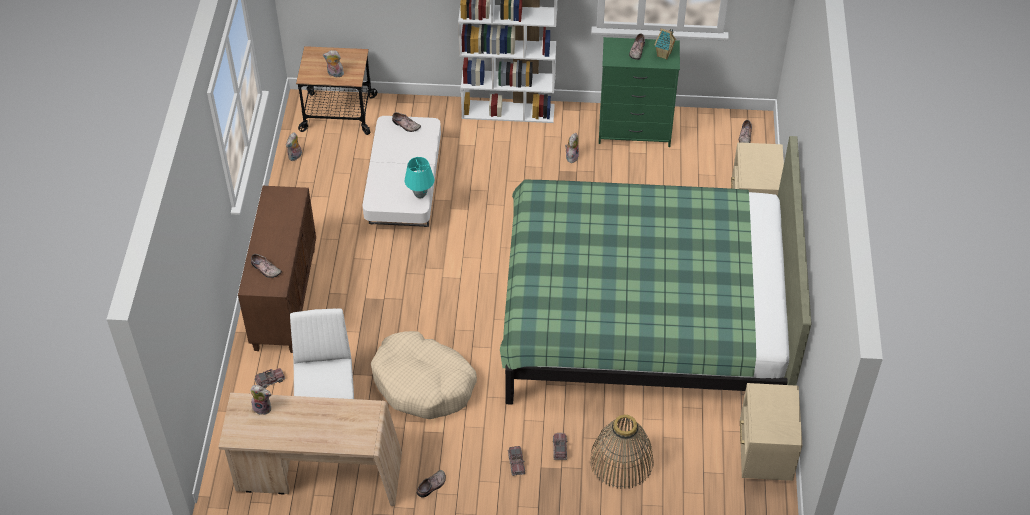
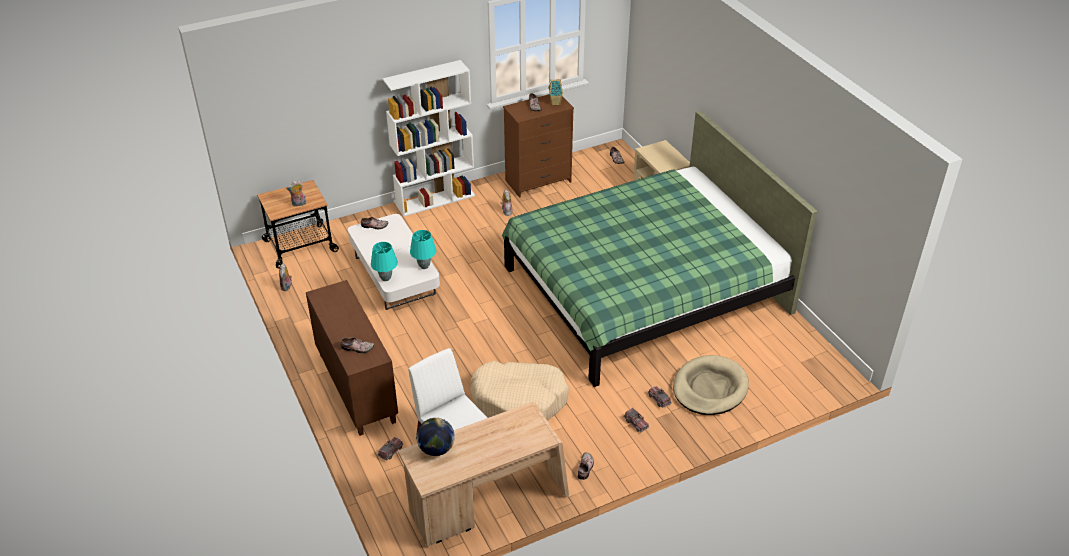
camera: 30 degrees left, 10 degrees down
plush toy [250,385,271,415] -> globe [416,418,455,456]
basket [590,415,654,489] -> beige dog bed [673,355,749,415]
green dresser [599,37,680,147] -> brown dresser [503,94,574,198]
beige nightstand [740,383,802,481] -> none
none -> turquoise table lamp [371,242,398,281]

